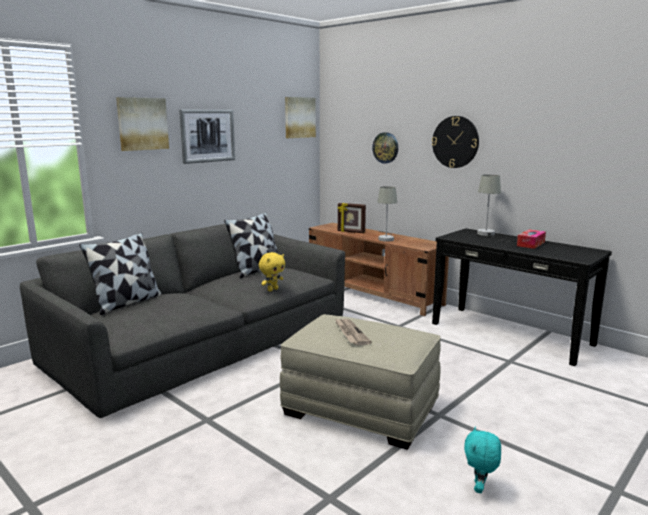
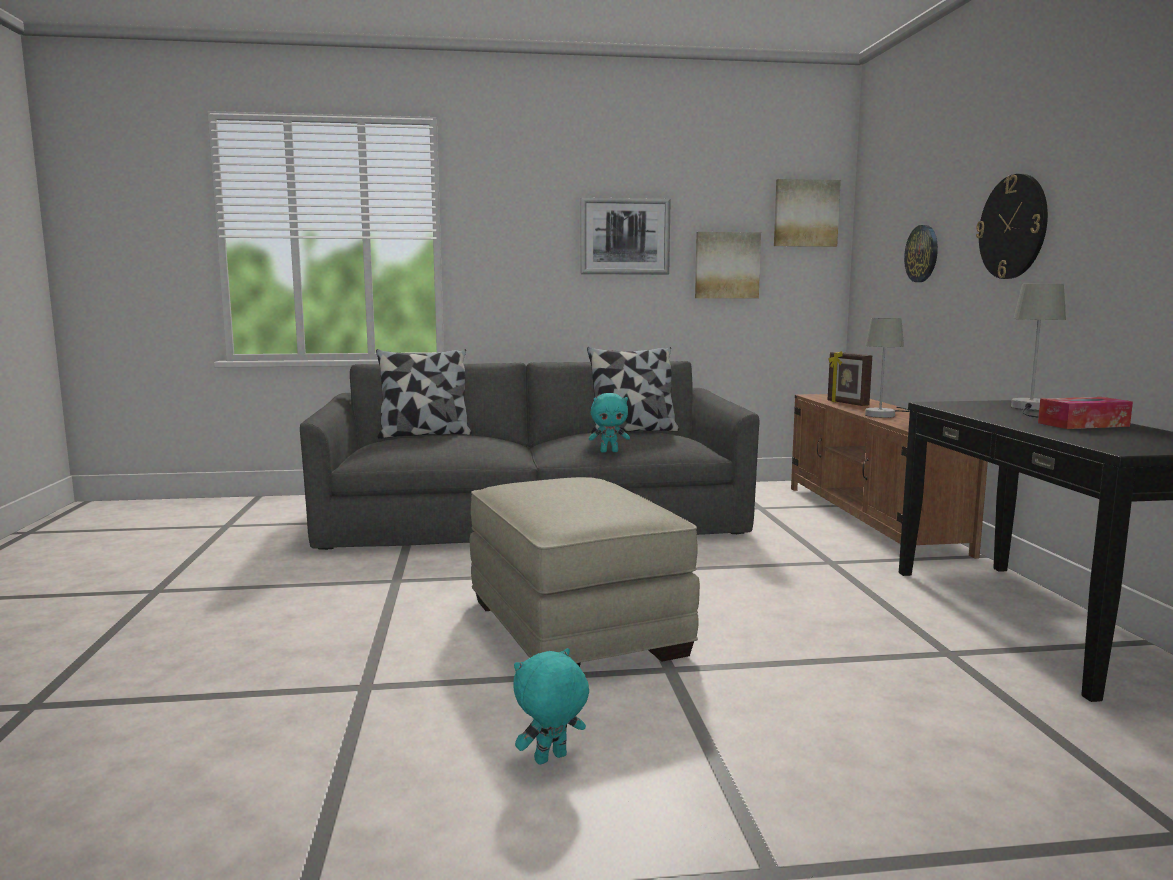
camera: 40 degrees right, 5 degrees down
picture [116,97,169,151] -> picture moved to [695,232,761,298]
yellow plush toy [259,252,285,291] -> turquoise plush toy [589,393,630,453]
newspaper [334,318,372,346] -> none

